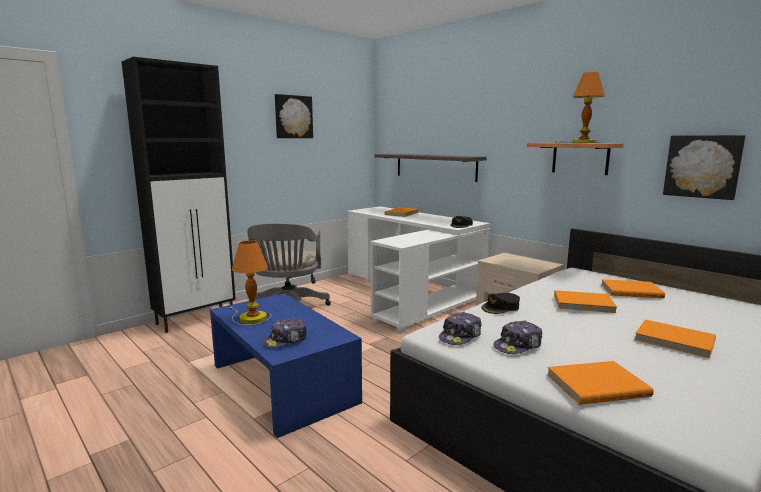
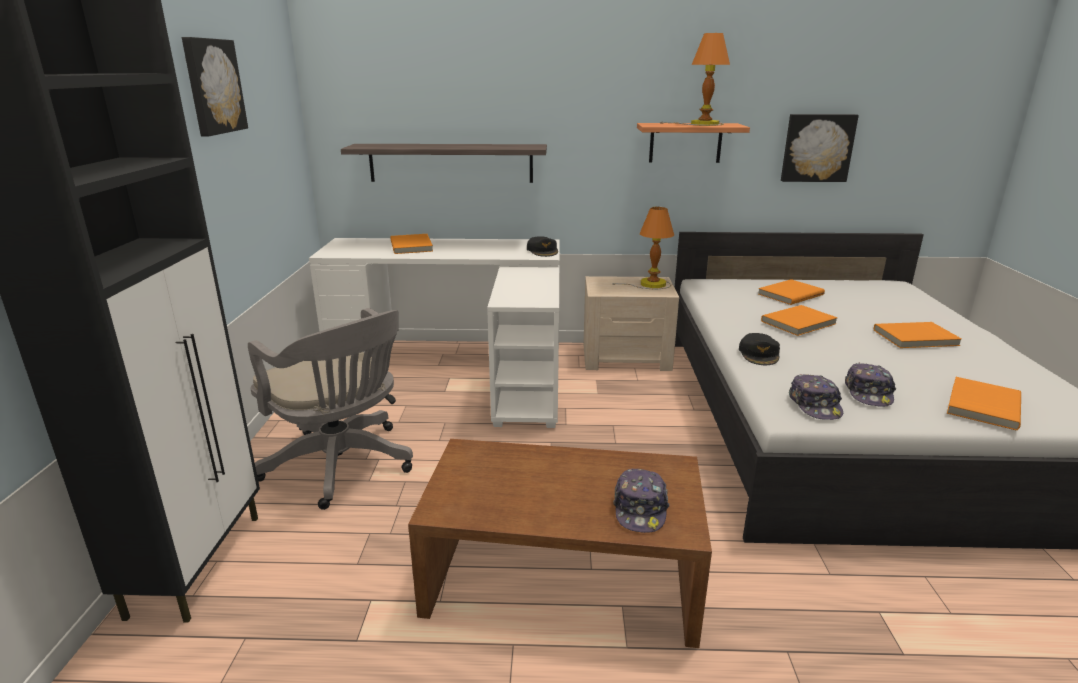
camera: 45 degrees left, 10 degrees up
blue coffee table [210,293,362,438] -> brown coffee table [408,439,712,648]
table lamp [230,240,272,325] -> table lamp moved to [611,207,674,289]

